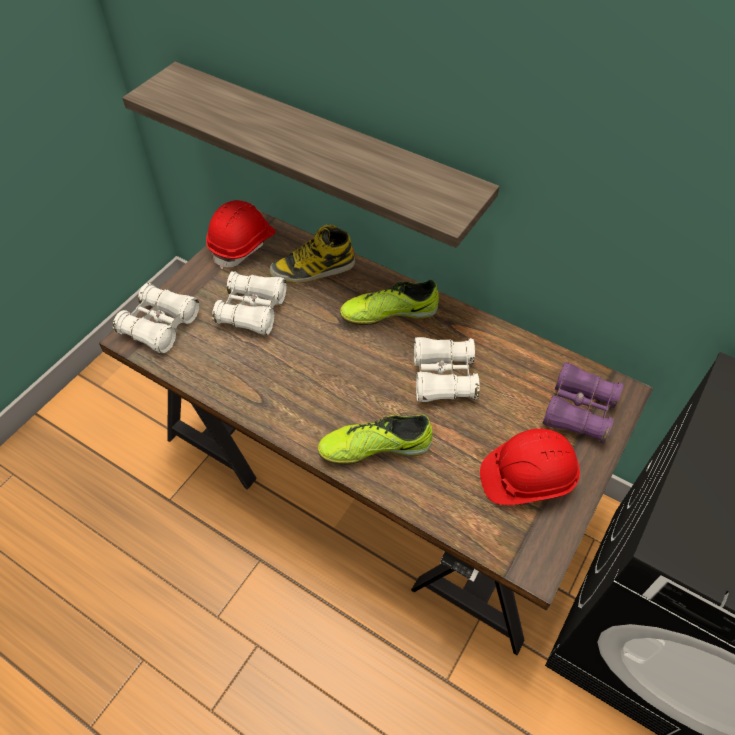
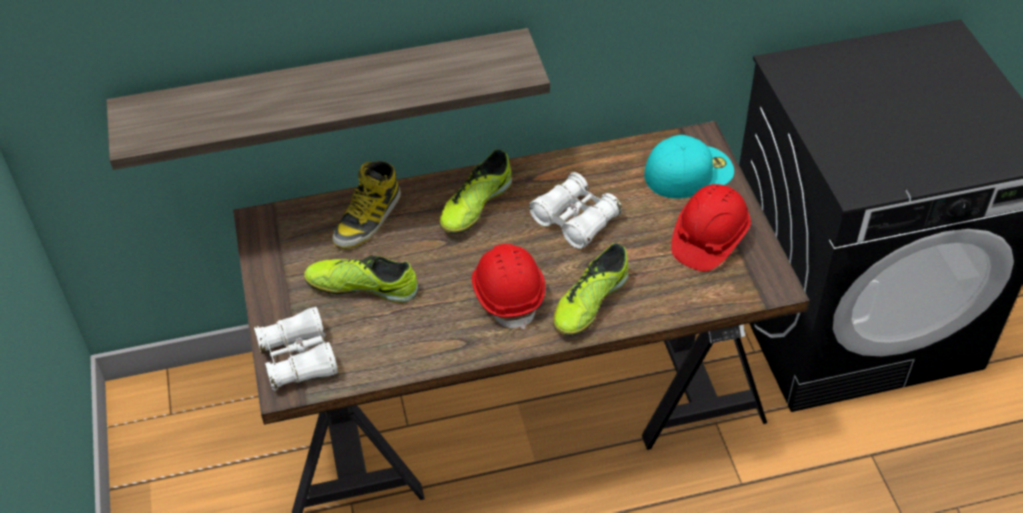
camera: 45 degrees left, 5 degrees down
red hard hat [206,200,276,269] -> red hard hat moved to [472,244,545,330]
white binoculars [212,271,287,335] -> shoe [304,255,418,303]
purple binoculars [543,362,624,443] -> turquoise cap [644,135,734,198]

